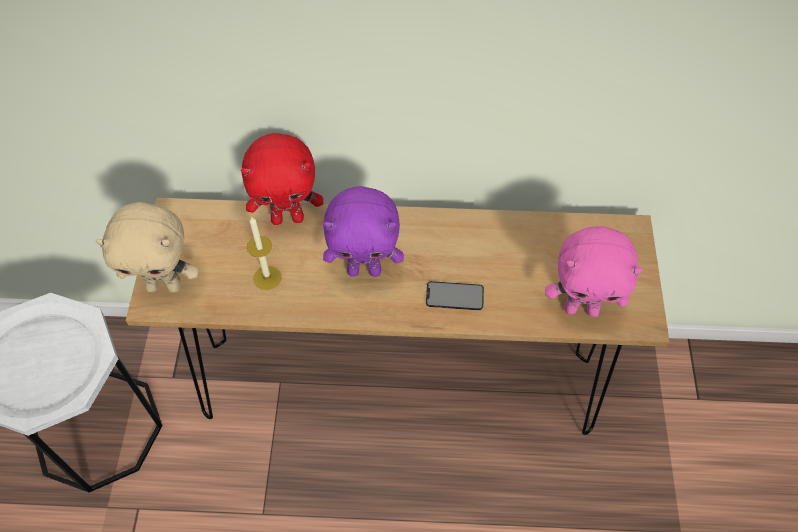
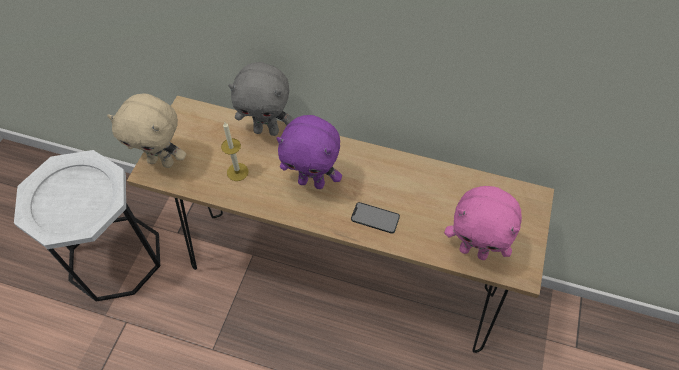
camera: 15 degrees right, 0 degrees up
red plush toy [241,133,323,225] -> grey plush toy [228,62,294,136]

